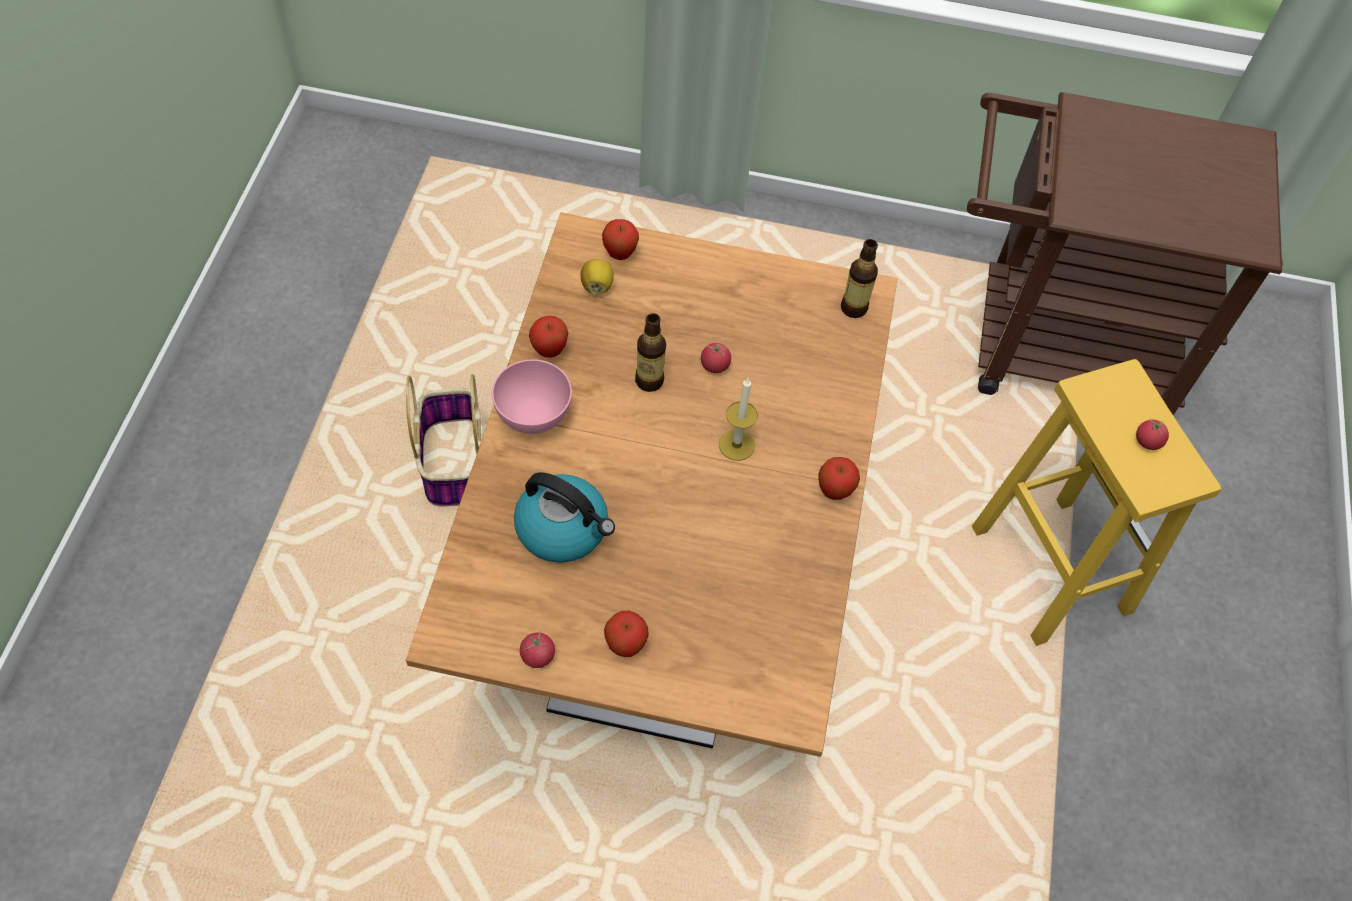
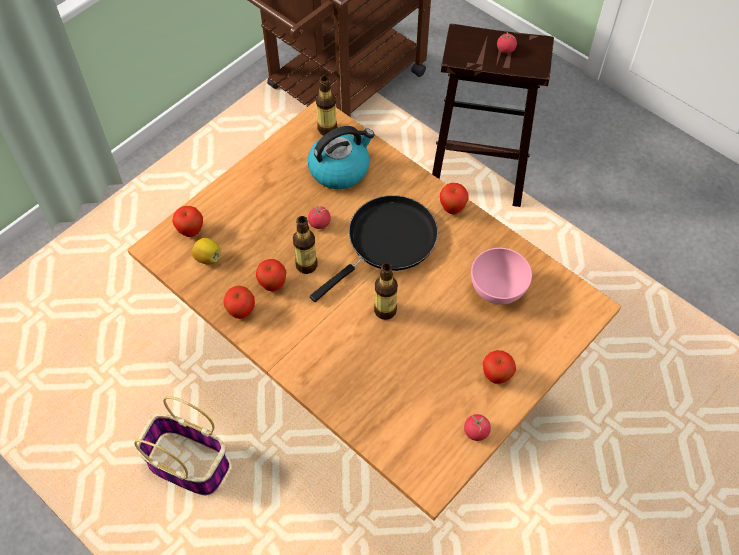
camera: 55 degrees left, 0 degrees up
pink bowl [492,359,572,434] -> pink bowl moved to [471,248,532,305]
kettle [514,472,615,563] -> kettle moved to [307,126,375,189]
candle [719,378,758,461] -> black frying pan [310,195,438,302]
yellow stool [972,359,1221,646] -> brown stool [432,24,554,207]
none -> apple [256,259,286,291]
none -> bottle [374,263,398,320]

